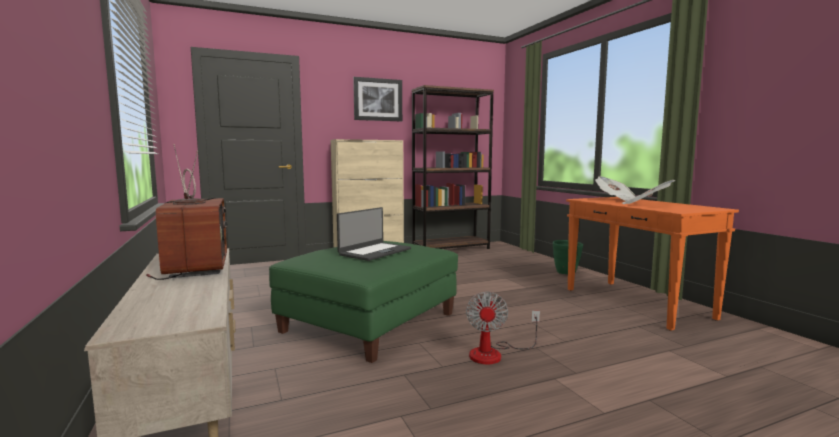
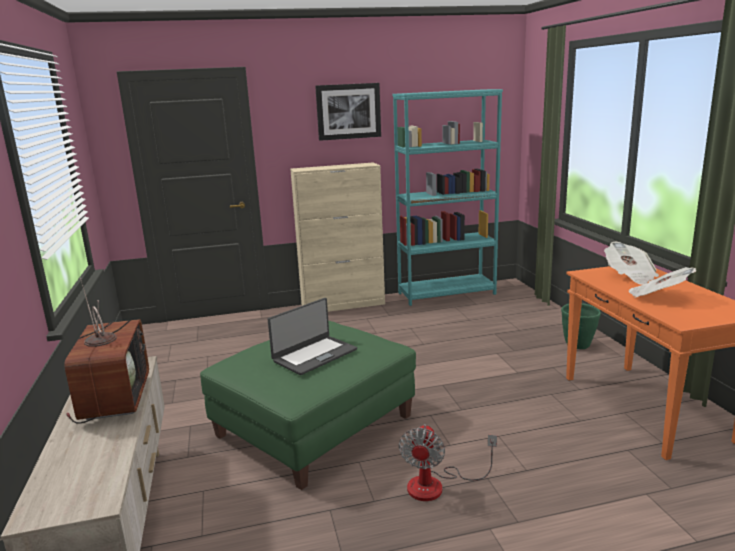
camera: 10 degrees right, 10 degrees up
brown bookcase [411,85,494,249] -> turquoise bookcase [392,89,503,306]

